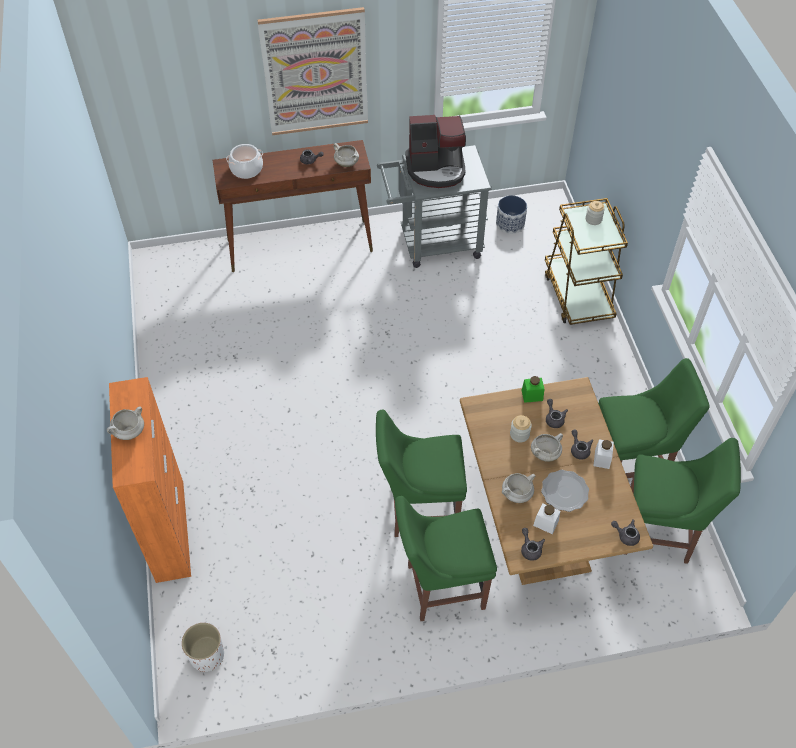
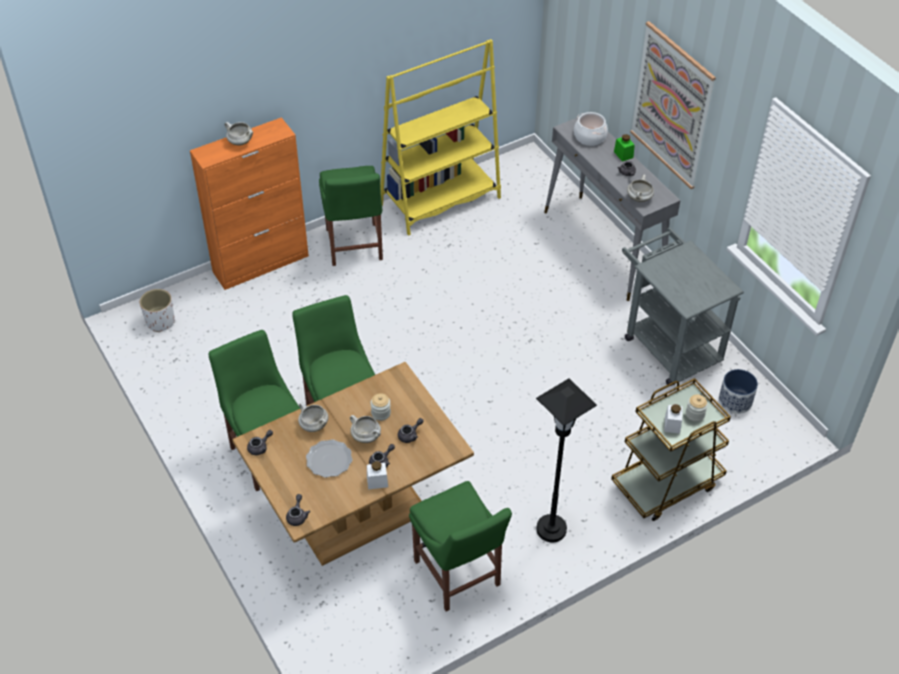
camera: 70 degrees right, 5 degrees down
brown console table [213,140,373,272] -> grey console table [544,117,681,301]
coffee machine [405,115,466,188] -> none
green jar [522,376,544,403] -> green jar moved to [614,134,635,162]
white jar [533,503,560,534] -> white jar moved to [664,404,683,434]
green chair [625,438,741,564] -> green chair moved to [319,166,383,266]
none -> yellow bookcase [380,39,501,236]
none -> black floor lamp [536,378,597,542]

